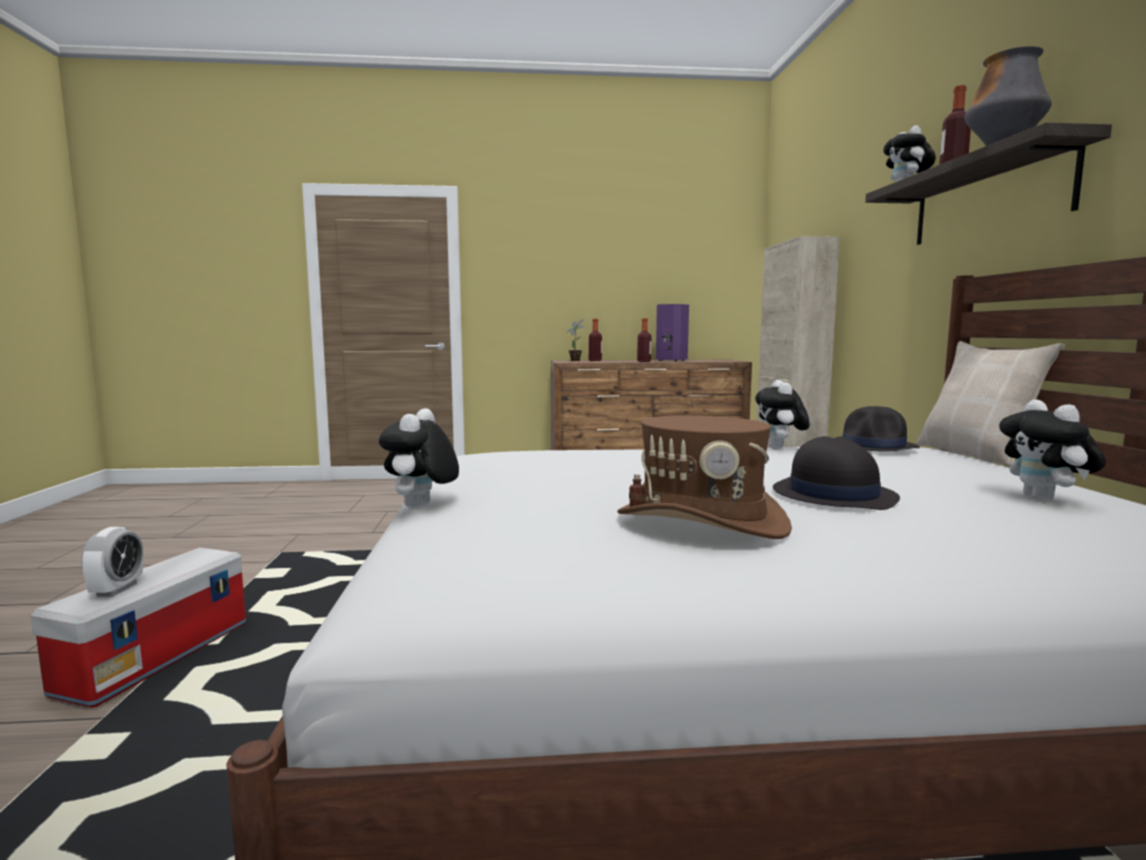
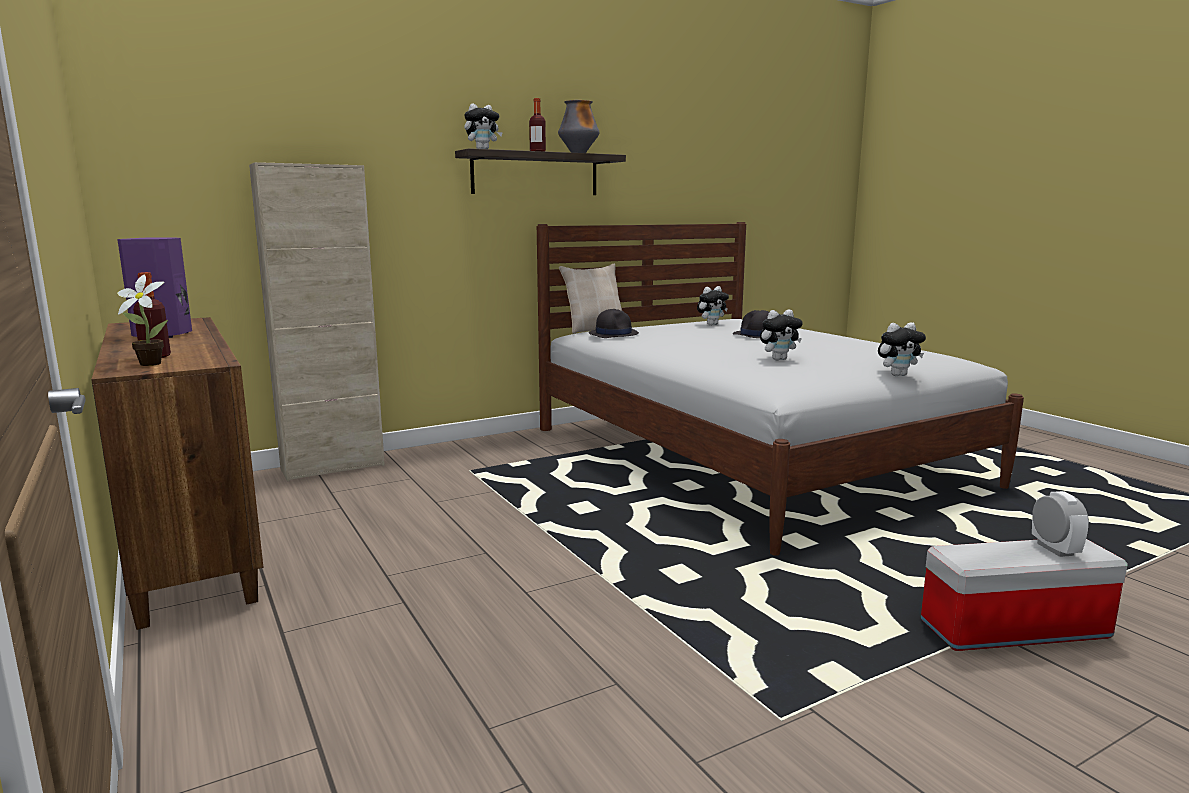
camera: 115 degrees left, 5 degrees up
alarm clock [81,527,143,597] -> alarm clock turned 105 degrees clockwise [1032,491,1089,557]
brown hat [617,415,792,539] -> none
bottle [637,318,652,362] -> none
plush toy [755,380,810,449] -> plush toy moved to [760,309,803,360]

